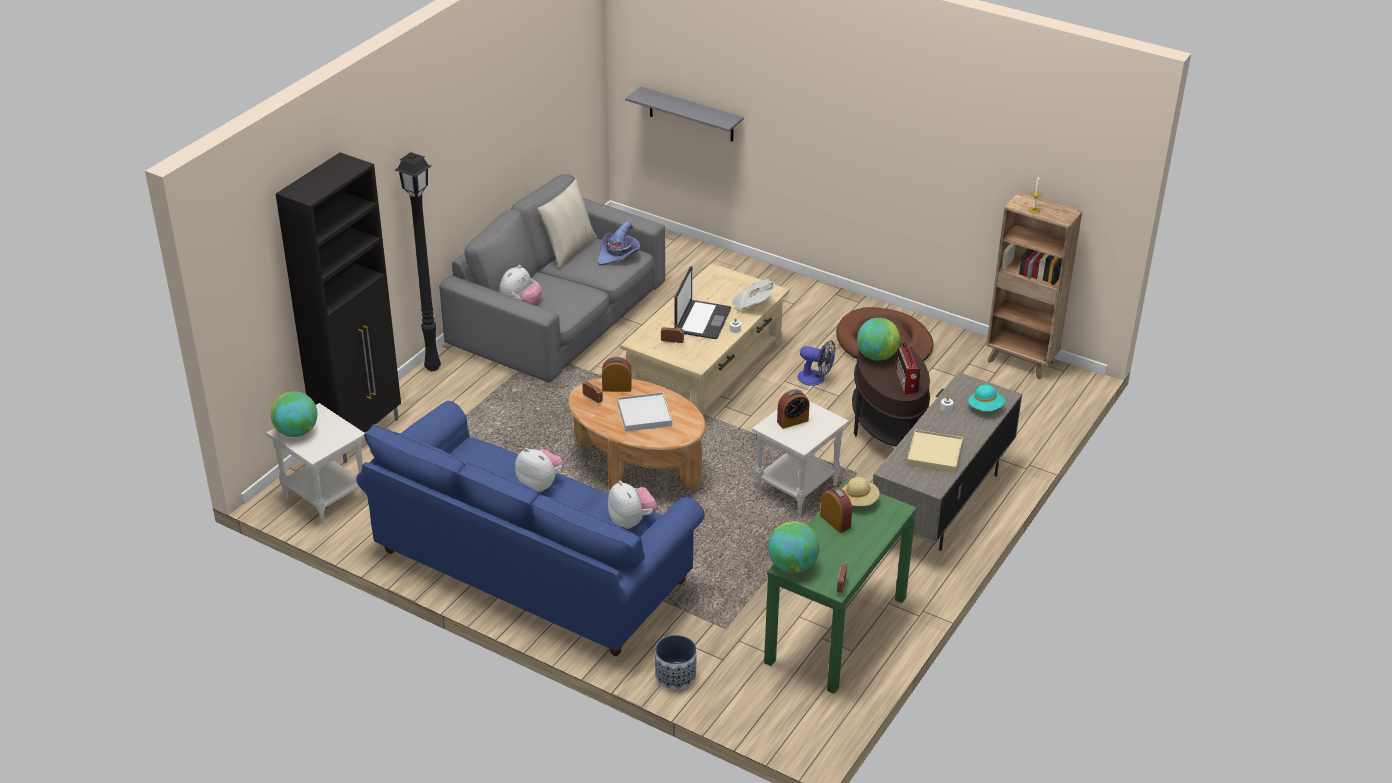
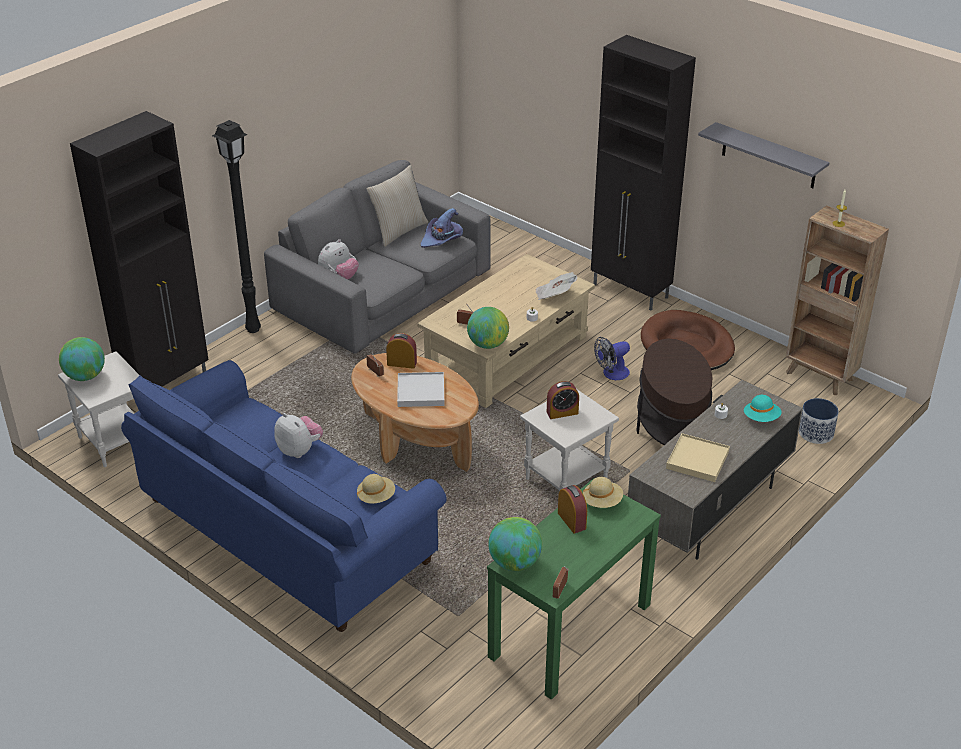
camera: 10 degrees right, 0 degrees up
plush toy [608,481,657,529] -> beige hat [357,474,395,504]
grey shelf [625,87,744,142] -> grey shelf moved to [698,122,830,188]
planter [655,635,696,690] -> planter moved to [799,398,839,444]
laptop [674,266,731,339] -> none
fan [798,340,835,386] -> fan turned 120 degrees clockwise [594,337,630,380]
globe [857,318,900,361] -> globe moved to [467,307,509,349]
radio [896,342,921,394] -> none
none -> black cabinet [591,35,696,310]

